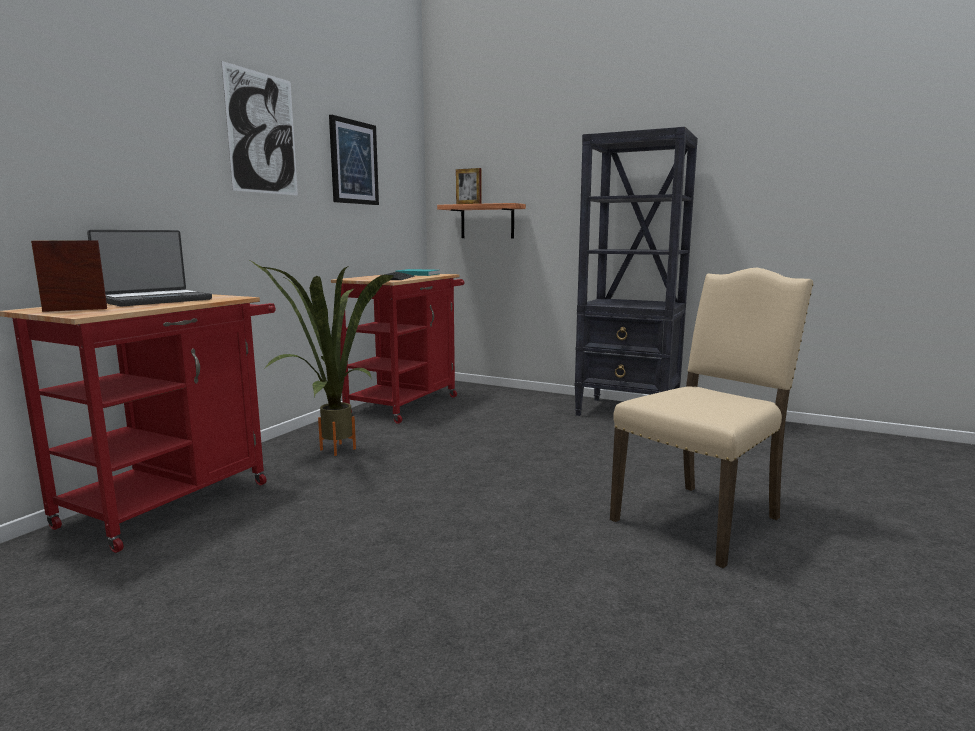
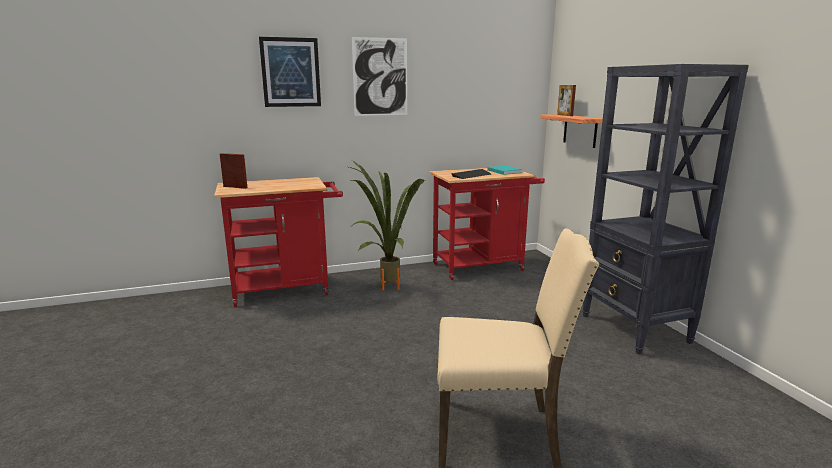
camera: 45 degrees right, 5 degrees up
laptop [87,230,212,307] -> none
picture [329,115,379,205] -> picture moved to [259,37,321,107]

